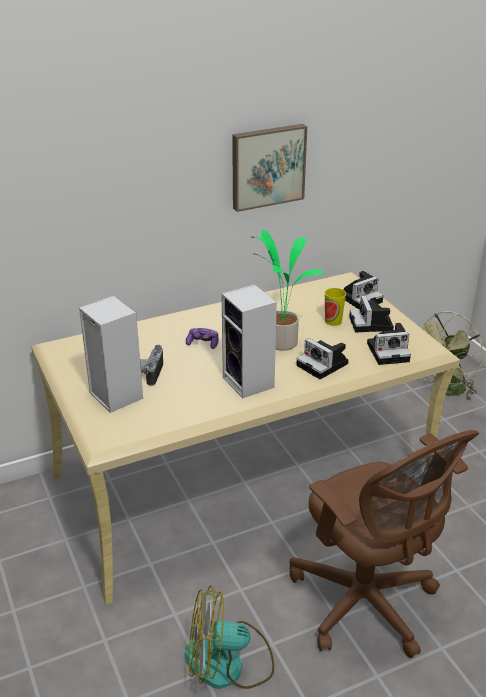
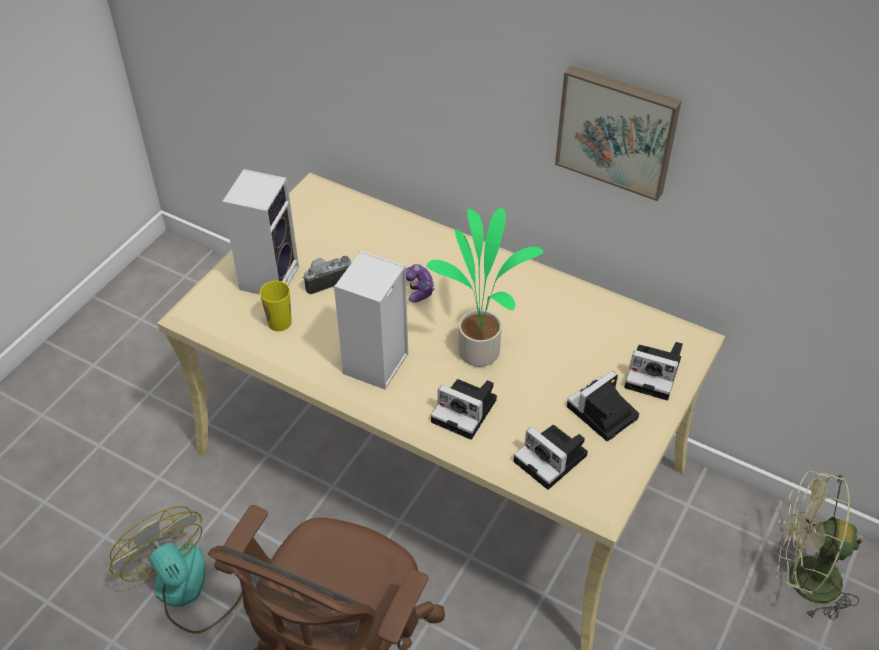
camera: 55 degrees right, 15 degrees up
camera [296,338,348,379] -> camera turned 75 degrees counterclockwise [431,379,497,440]
cup [325,288,346,326] -> cup moved to [260,281,292,331]

